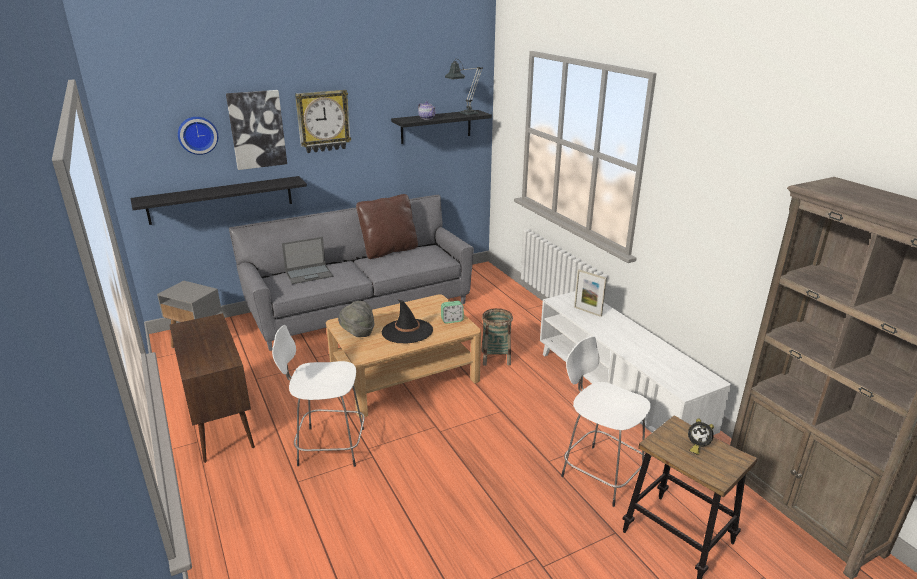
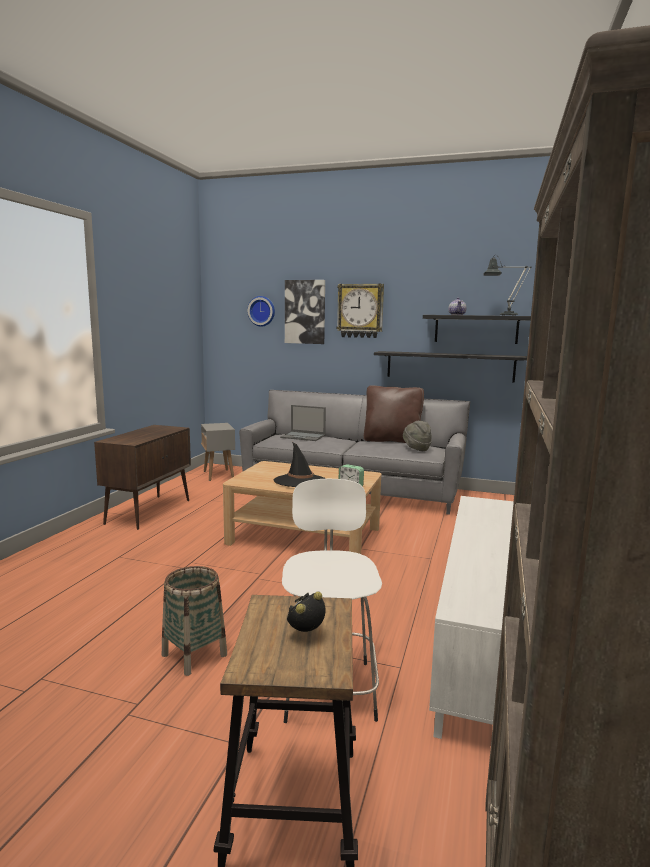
camera: 45 degrees right, 15 degrees down
black shelf [130,176,307,225] -> black shelf moved to [374,351,527,383]
white stool [272,325,365,467] -> none
grey hat [338,301,375,337] -> grey hat moved to [403,421,432,451]
basket [481,308,513,366] -> basket moved to [162,566,227,676]
picture frame [574,270,607,317] -> none
alarm clock [688,418,714,455] -> alarm clock turned 75 degrees clockwise [287,592,326,632]

